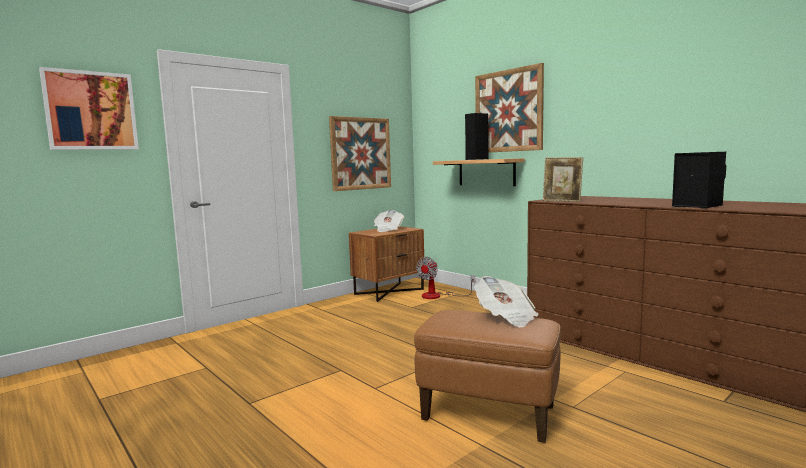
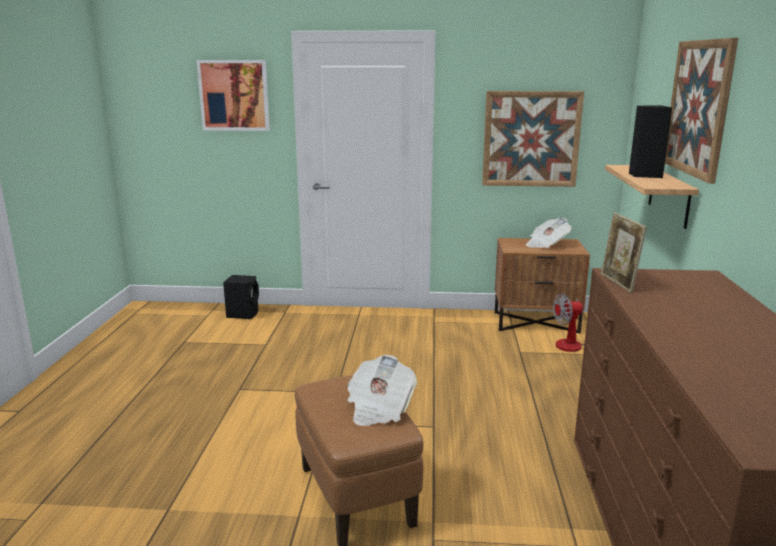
camera: 45 degrees right, 10 degrees up
black speaker [672,152,726,209] -> black speaker moved to [223,275,259,319]

